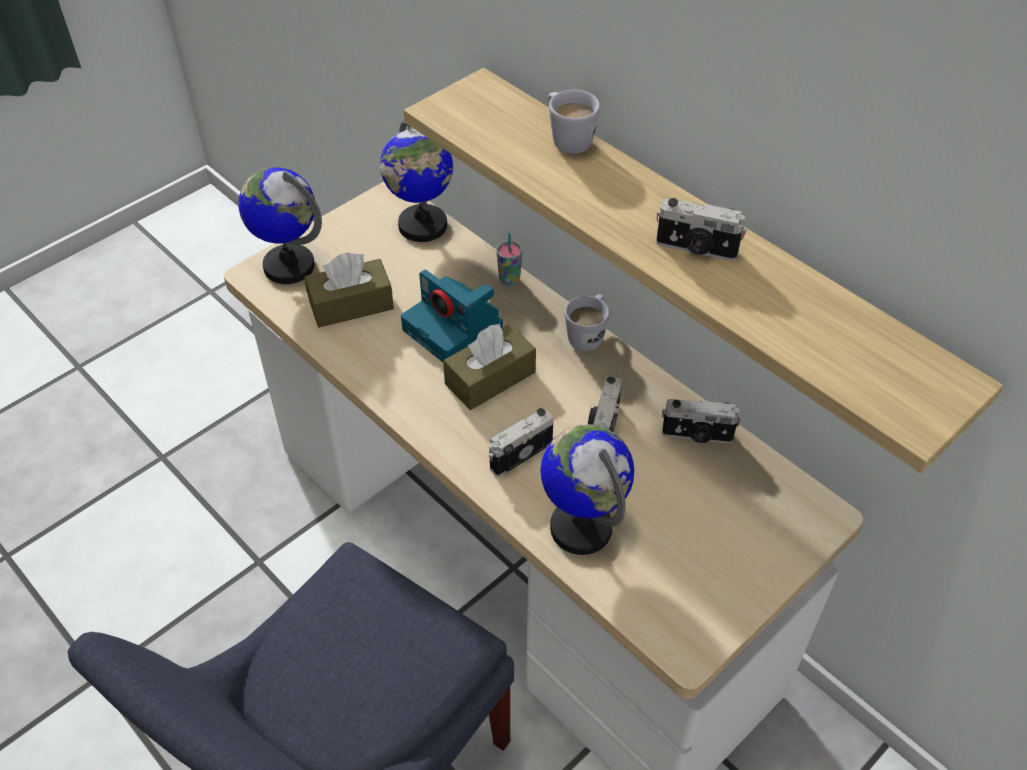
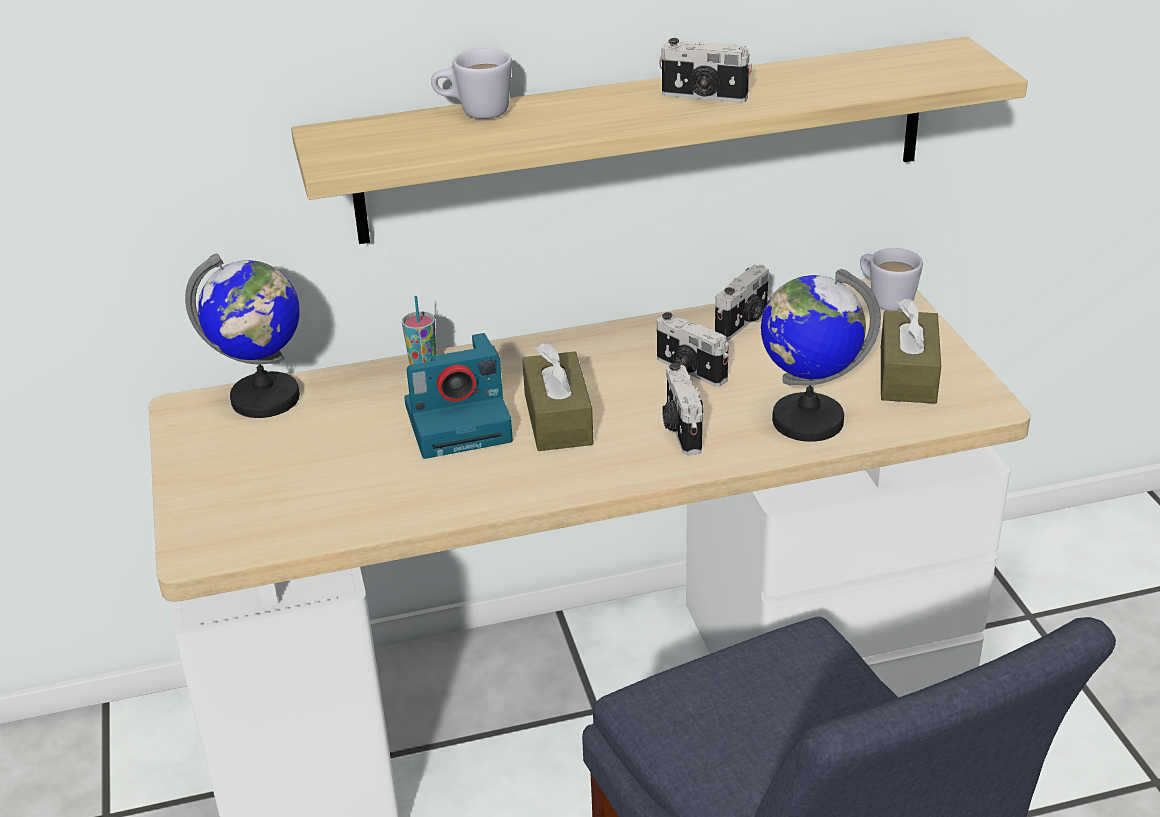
camera: 60 degrees left, 15 degrees down
globe [238,167,322,284] -> none
brown tissue box [304,253,394,328] -> brown tissue box moved to [881,298,941,404]
white mug [565,294,610,351] -> white mug moved to [860,248,923,311]
camera [656,198,747,261] -> camera turned 60 degrees clockwise [659,38,752,103]

